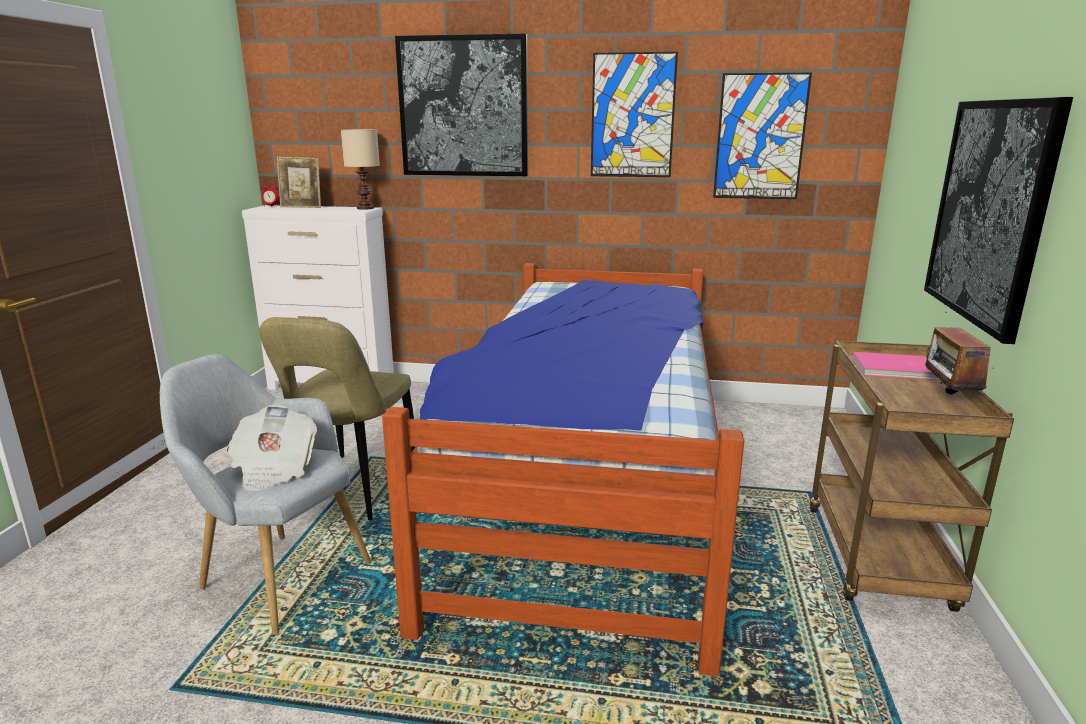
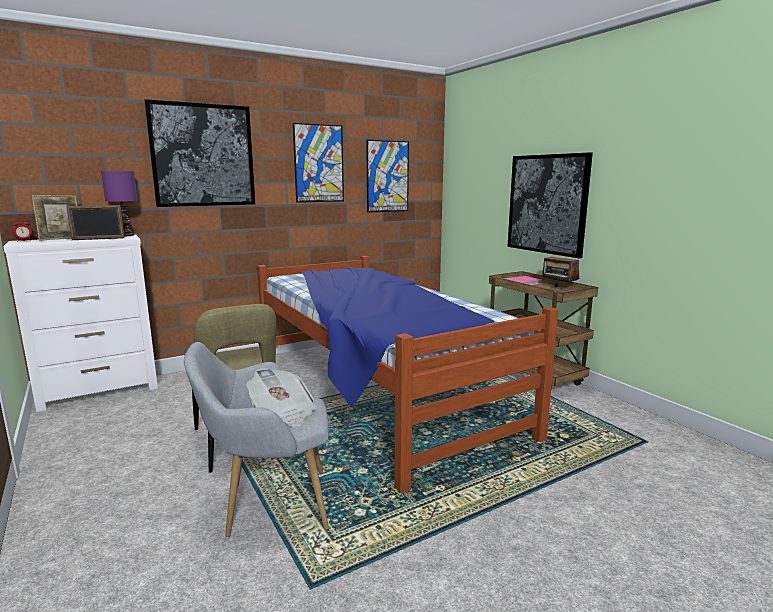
camera: 40 degrees left, 5 degrees down
beige table lamp [341,129,380,210] -> purple table lamp [101,171,138,237]
none -> picture frame [66,205,125,240]

